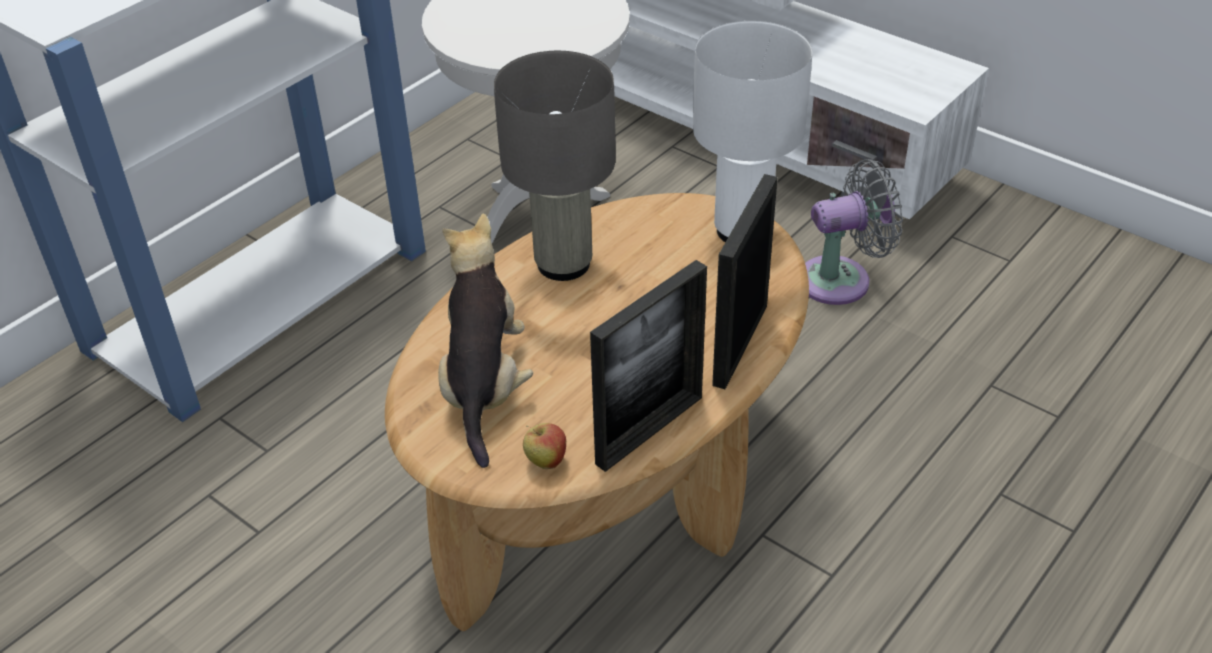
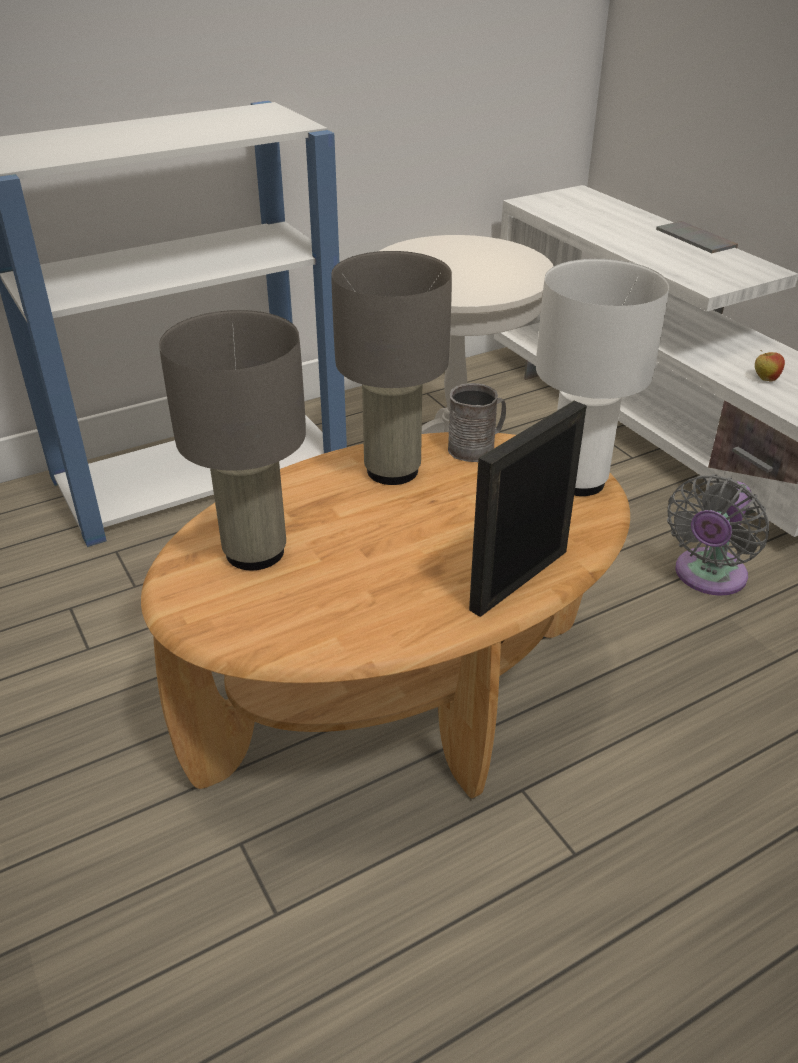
camera: 20 degrees right, 5 degrees down
plush toy [438,213,533,468] -> grey table lamp [159,310,306,570]
apple [523,423,566,469] -> apple moved to [755,350,785,381]
picture frame [590,260,707,472] -> none
grey fan [805,159,903,305] -> grey fan turned 120 degrees clockwise [667,474,769,596]
none -> grey mug [448,383,506,462]

